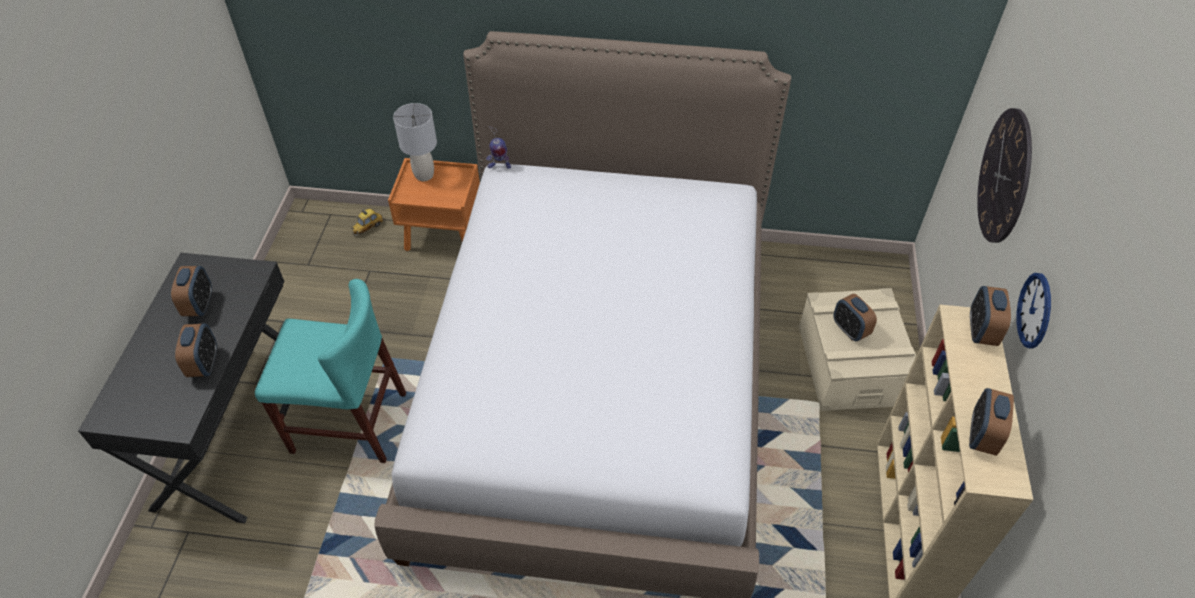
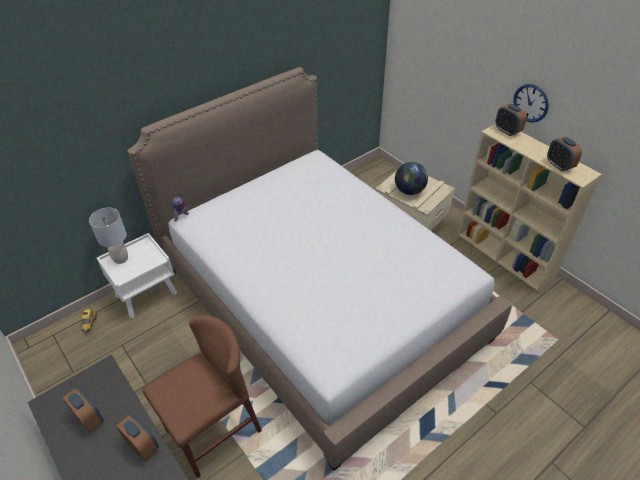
camera: 45 degrees left, 5 degrees down
turquoise chair [255,279,406,463] -> brown chair [143,314,262,479]
orange nightstand [388,158,480,251] -> white nightstand [97,233,177,318]
alarm clock [833,294,877,341] -> globe [395,162,428,195]
wall clock [977,108,1032,243] -> none

